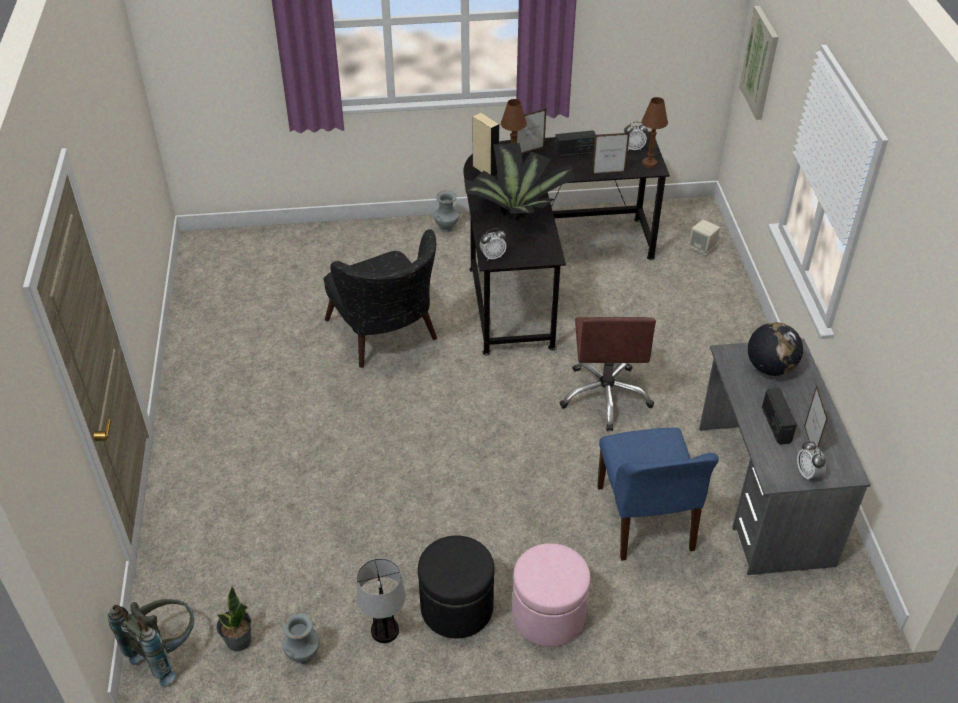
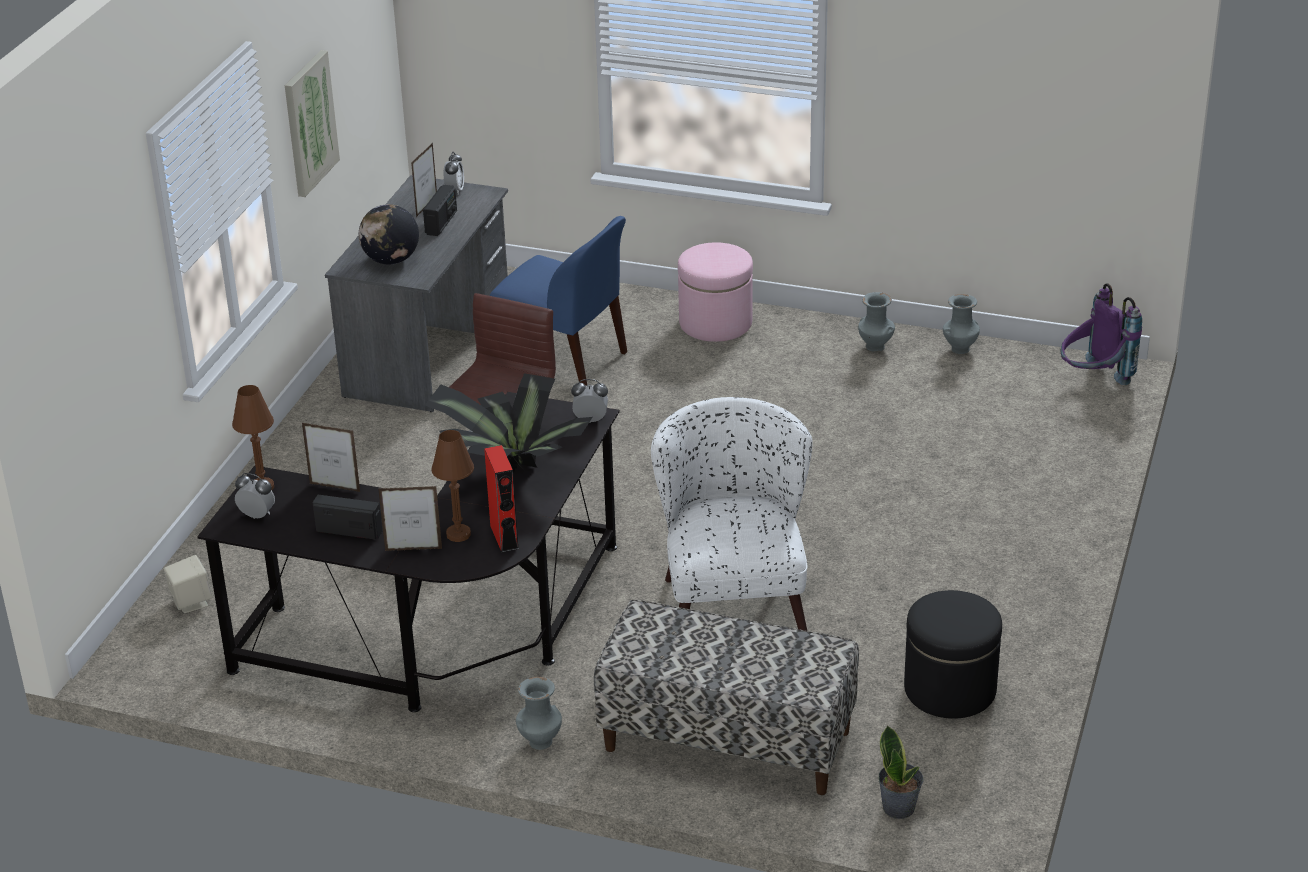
camera: 155 degrees left, 10 degrees down
grey backpack [108,599,194,686] -> purple backpack [1061,283,1142,385]
potted plant [216,587,251,651] -> potted plant moved to [878,725,924,819]
black armchair [323,229,437,368] -> white armchair [651,397,813,631]
table lamp [357,558,406,643] -> grey vase [858,292,895,351]
black ottoman [418,535,494,638] -> black ottoman moved to [904,590,1002,719]
beige speaker [472,113,499,177] -> red speaker [484,445,519,553]
blue chair [597,428,719,561] -> blue chair turned 105 degrees clockwise [489,216,627,386]
picture [739,6,778,120] -> picture moved to [285,50,340,197]
none -> bench [594,600,859,795]

